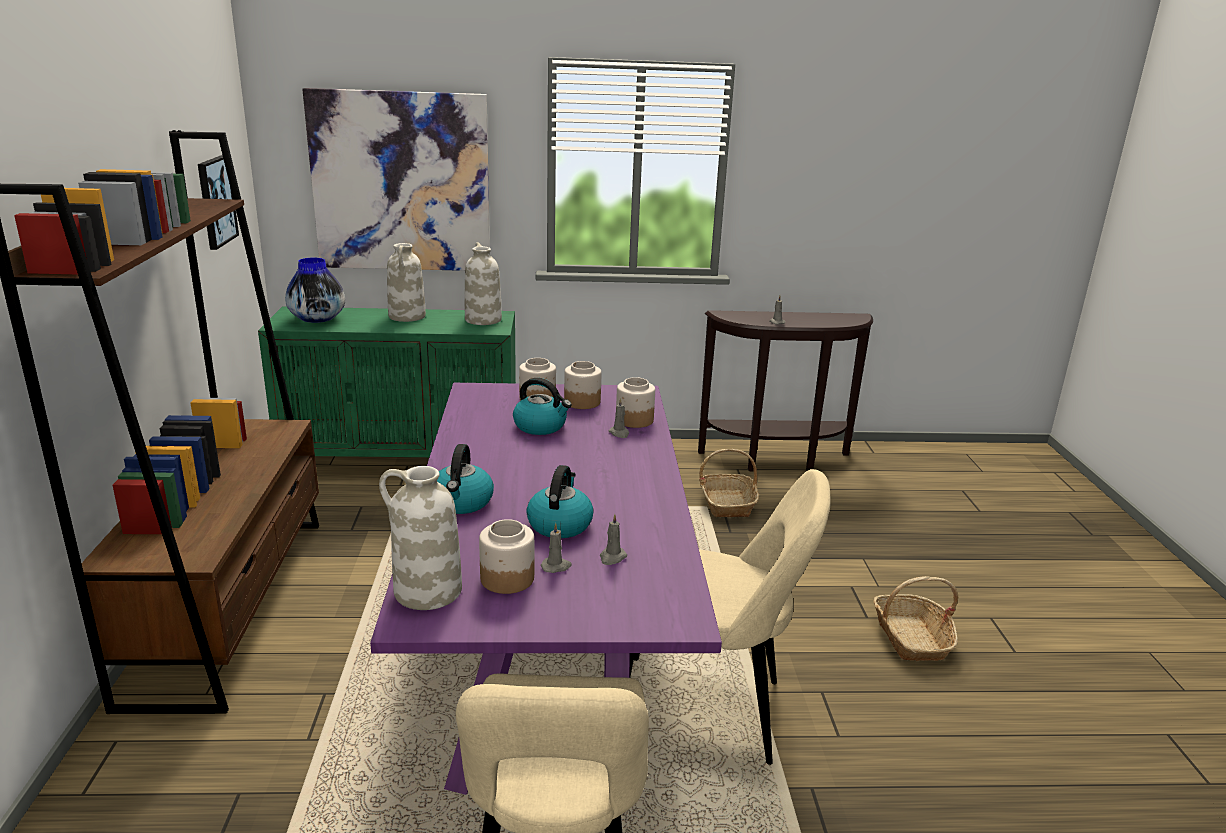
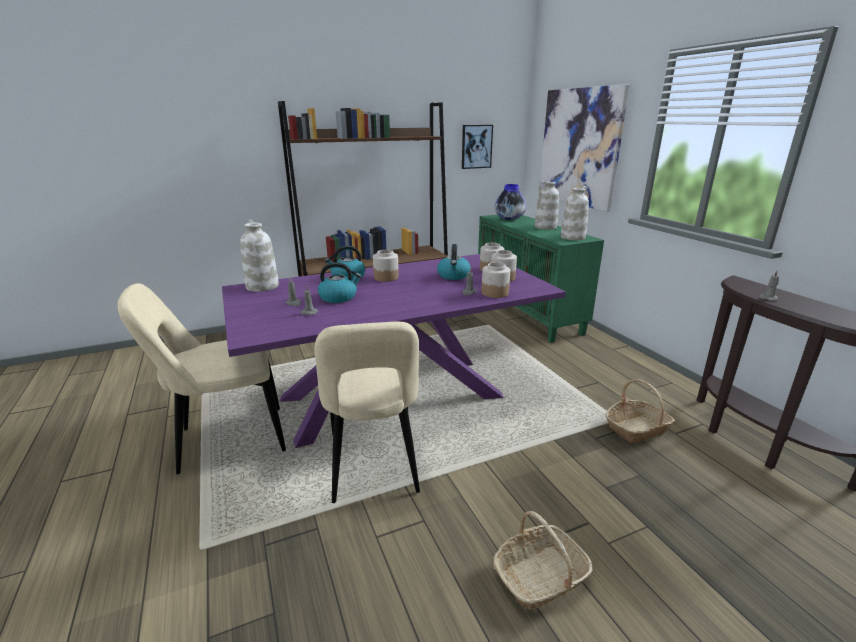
camera: 70 degrees right, 0 degrees up
jar [479,519,534,594] -> jar moved to [373,250,399,282]

